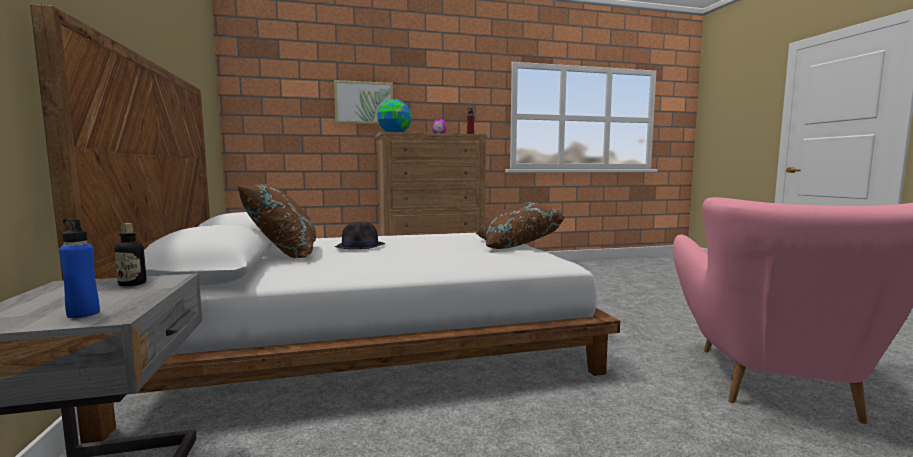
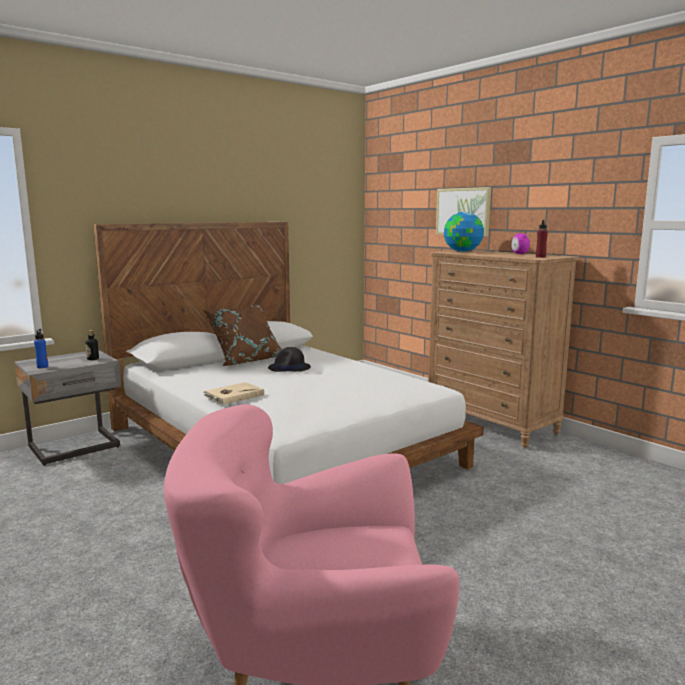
camera: 65 degrees right, 5 degrees up
brown pillow [476,202,564,249] -> none
none -> beige book [203,382,264,405]

